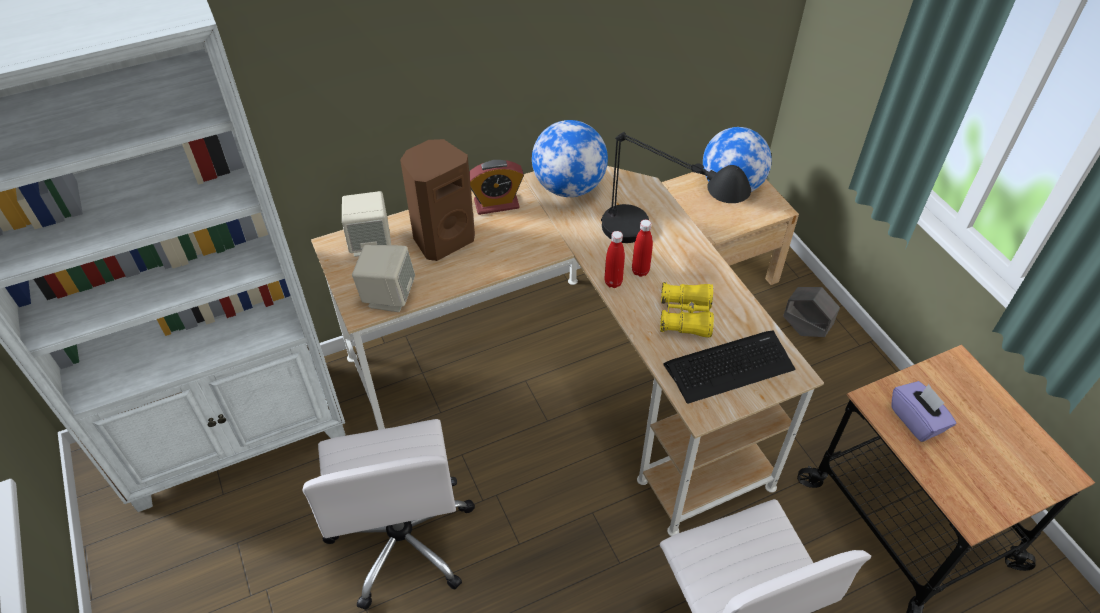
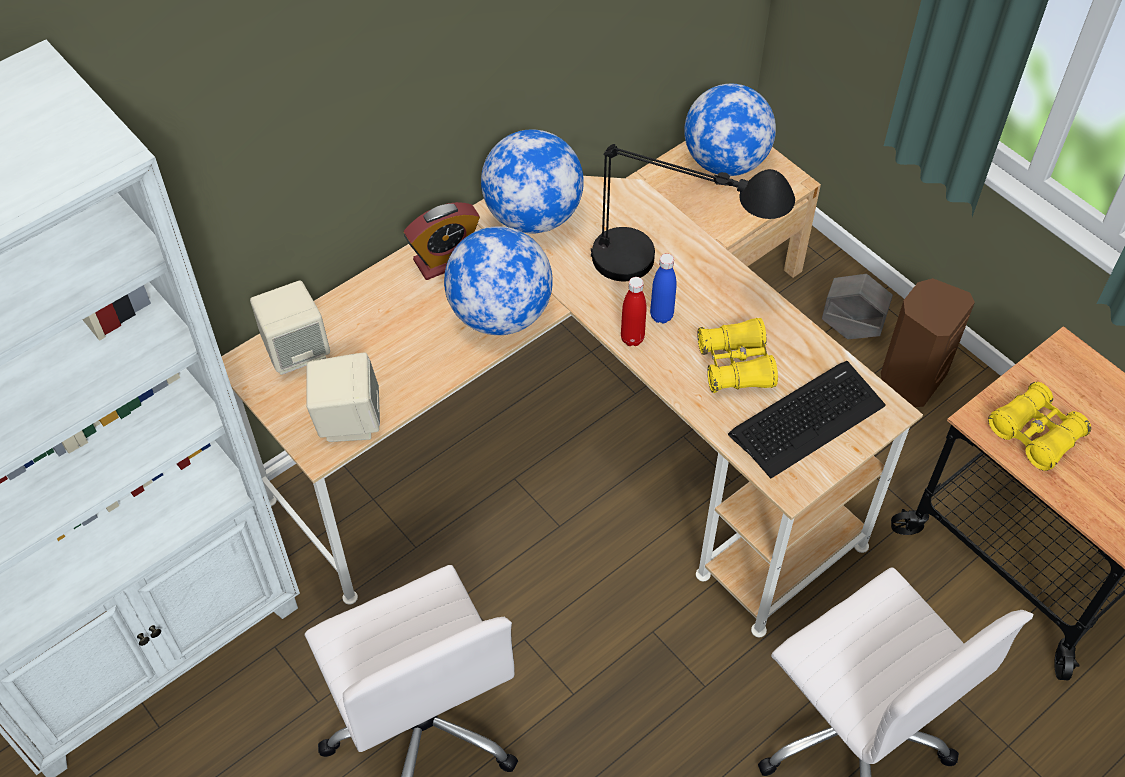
camera: 15 degrees left, 5 degrees up
brown speaker [400,139,475,261] -> brown speaker moved to [881,278,975,407]
red bottle [632,219,653,277] -> blue bottle [650,253,677,324]
purple tissue box [891,381,956,442] -> yellow binoculars [988,382,1091,471]
none -> globe [444,226,553,335]

